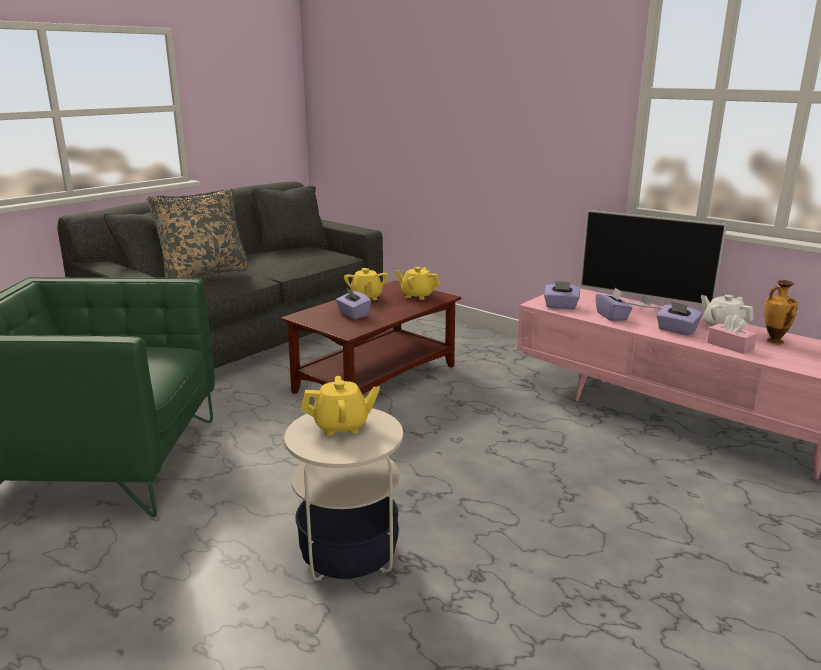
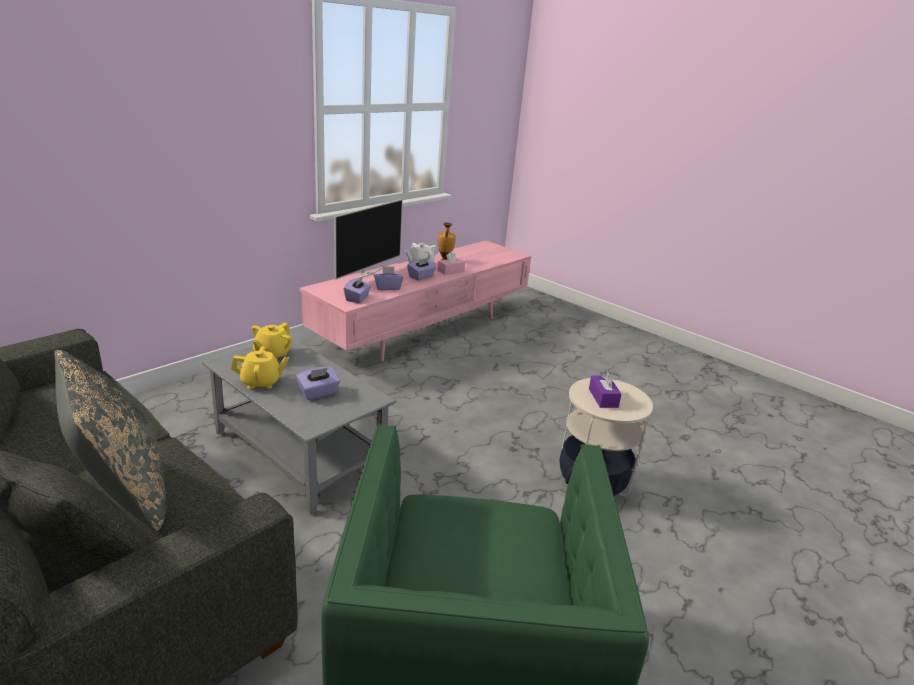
camera: 90 degrees left, 5 degrees up
brown coffee table [281,280,461,394] -> grey coffee table [202,337,396,515]
yellow teapot [301,376,380,436] -> purple tissue box [589,370,622,408]

